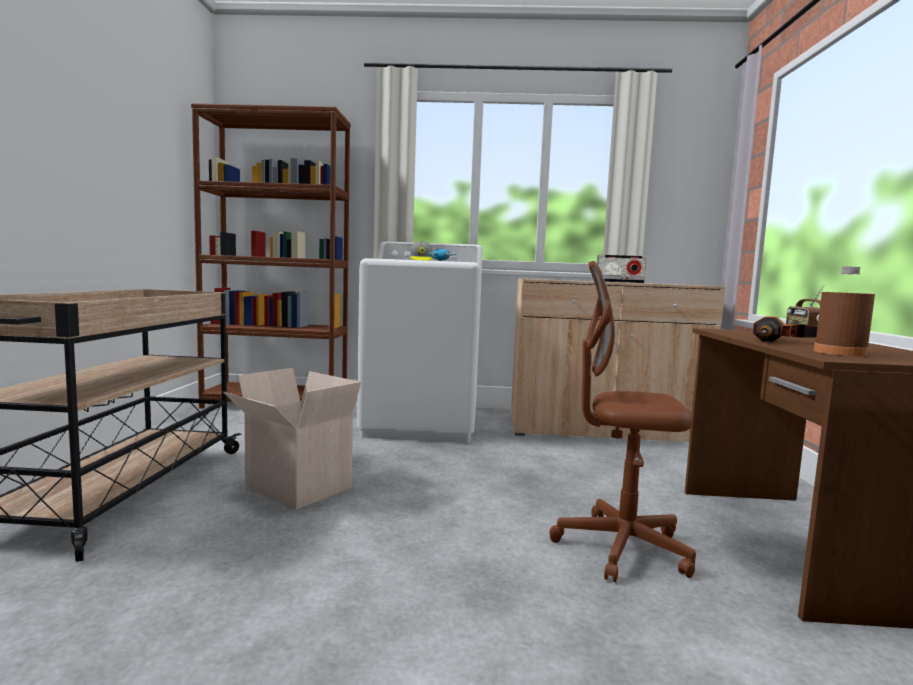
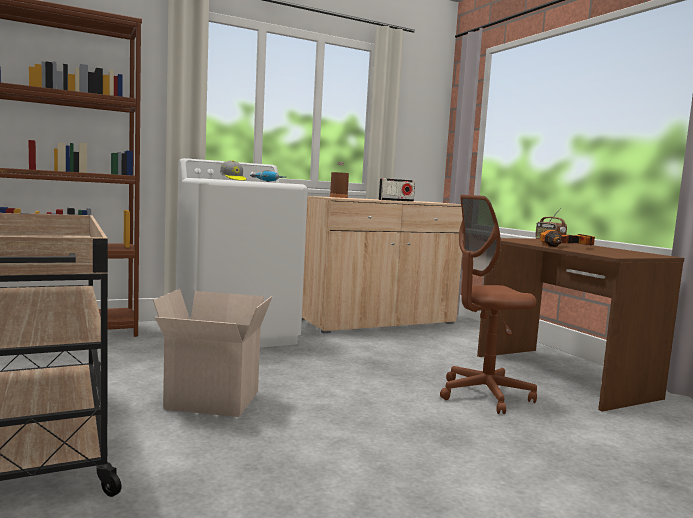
camera: 30 degrees left, 0 degrees up
brown bottle [814,267,875,356] -> brown bottle moved to [330,162,349,198]

